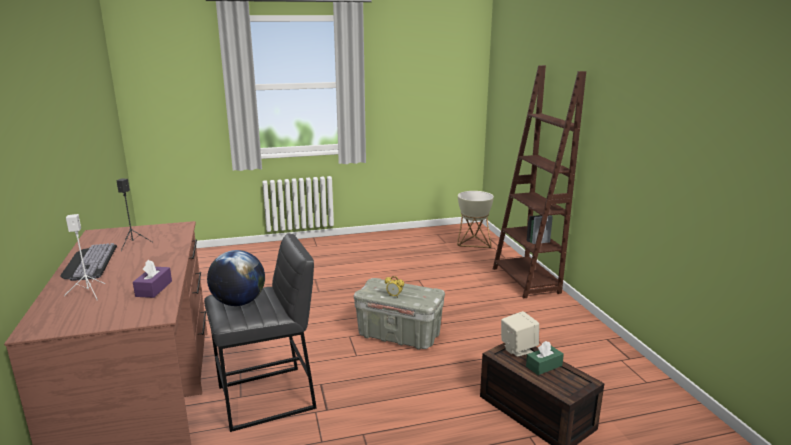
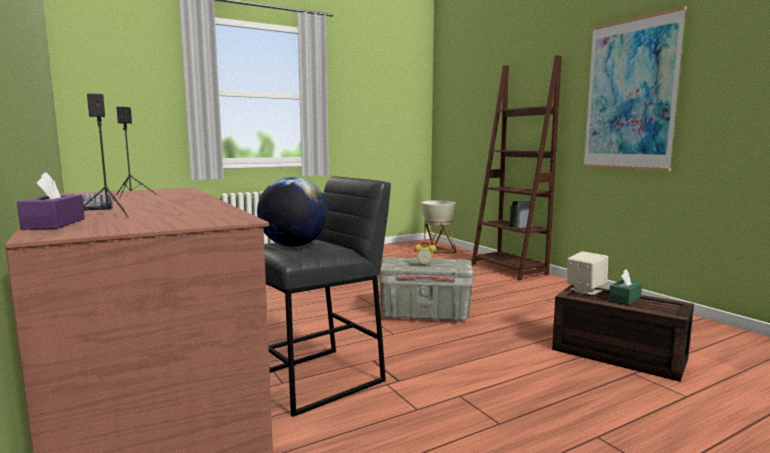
camera: 15 degrees left, 10 degrees down
white speaker [64,214,105,300] -> black speaker [83,93,129,218]
purple tissue box [133,259,172,298] -> purple tissue box moved to [17,172,85,230]
none -> picture [583,6,687,171]

